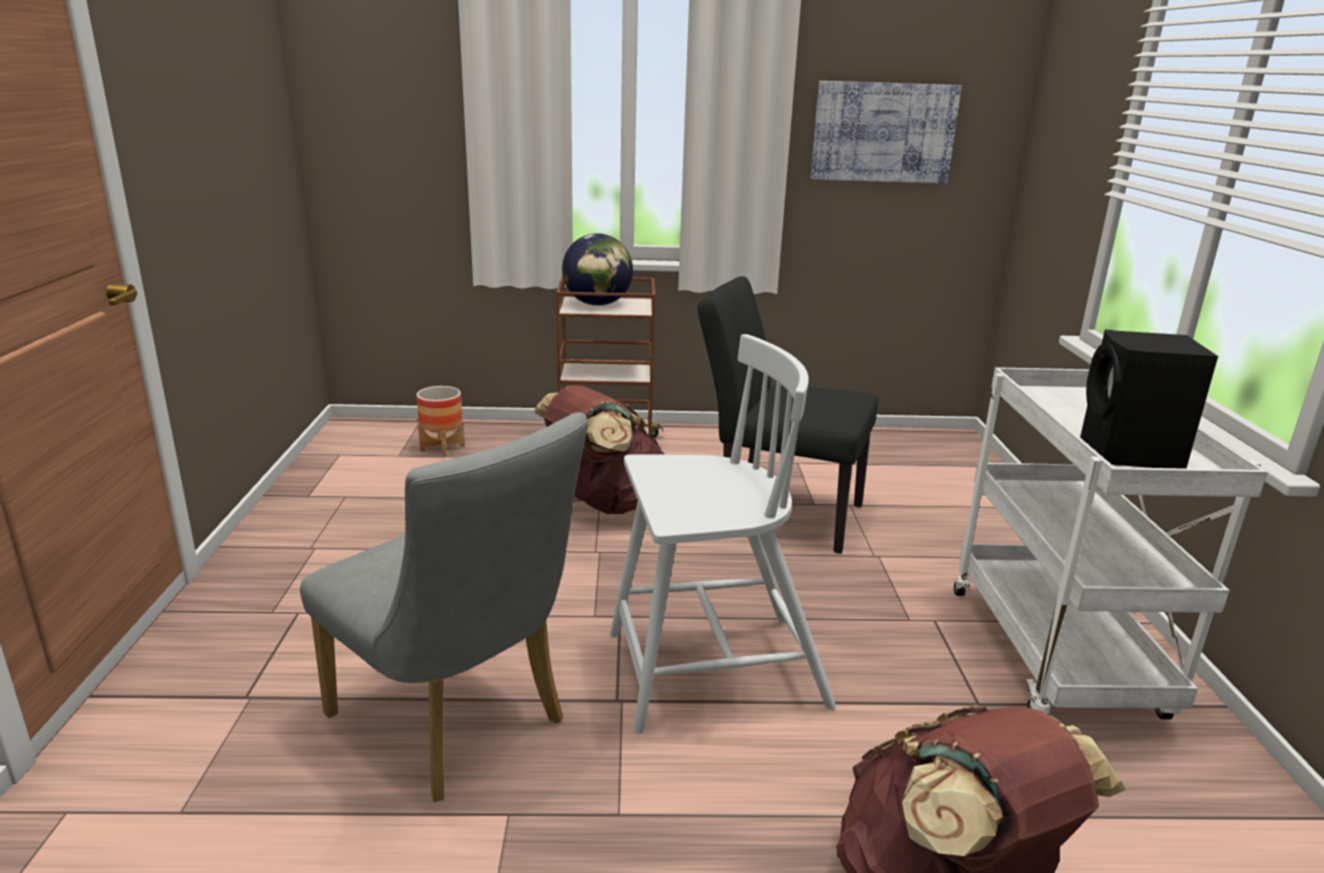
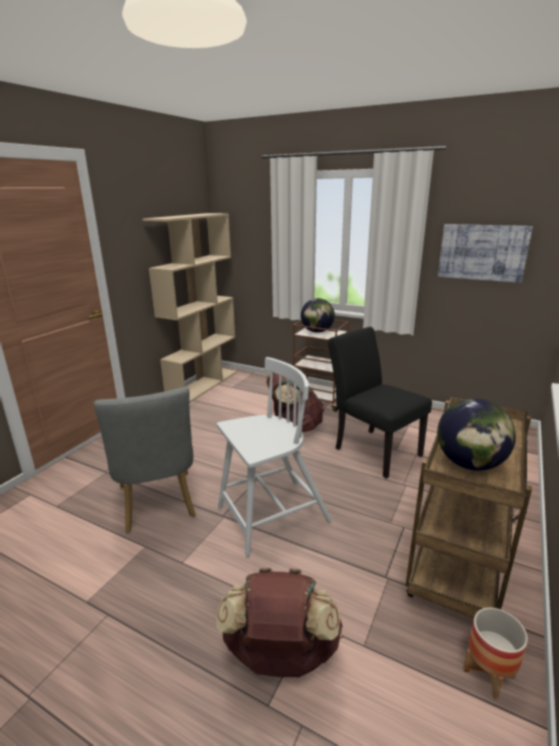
camera: 30 degrees right, 0 degrees up
planter [416,386,465,457] -> planter moved to [463,607,528,699]
white chair [610,334,836,734] -> white chair turned 45 degrees counterclockwise [217,357,332,557]
white cart [954,367,1268,720] -> brown cart [406,397,532,618]
black speaker [1080,329,1218,469] -> globe [437,398,516,471]
none -> beige bookcase [143,213,237,403]

